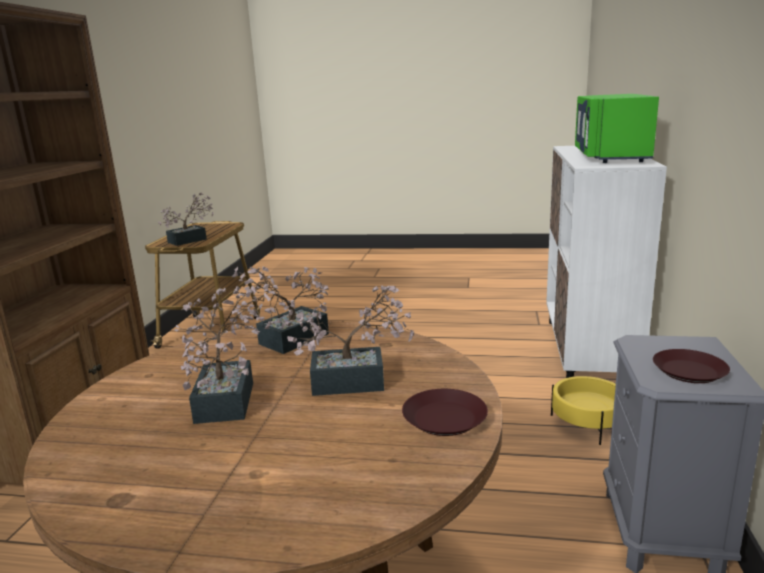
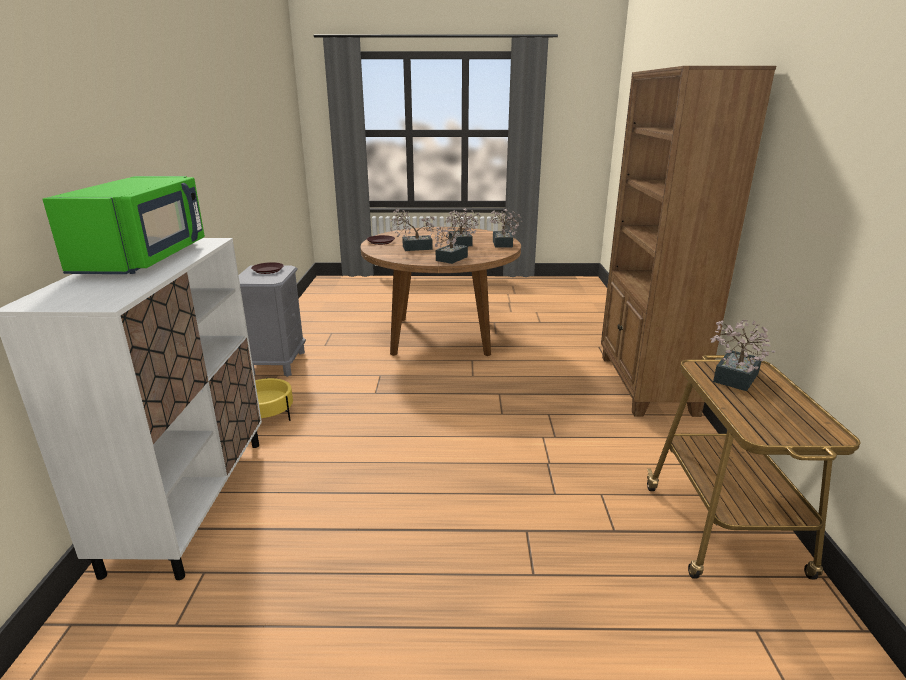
camera: 170 degrees right, 5 degrees up
none -> potted plant [489,208,522,248]

